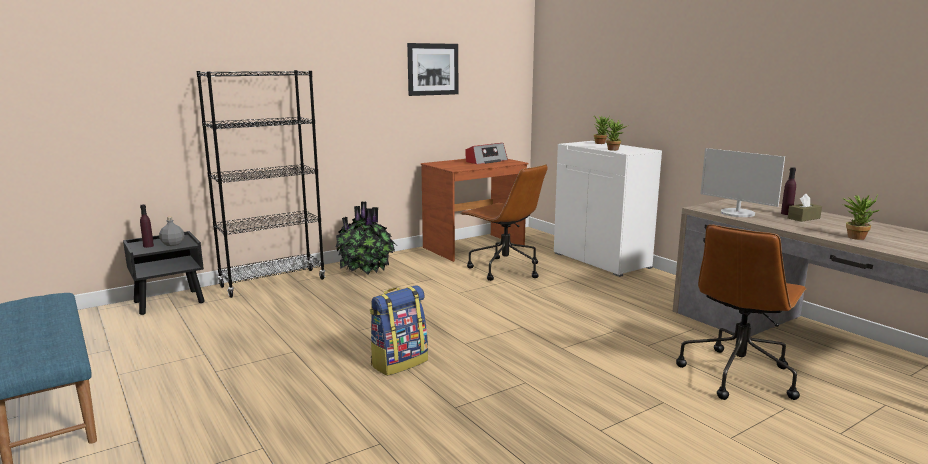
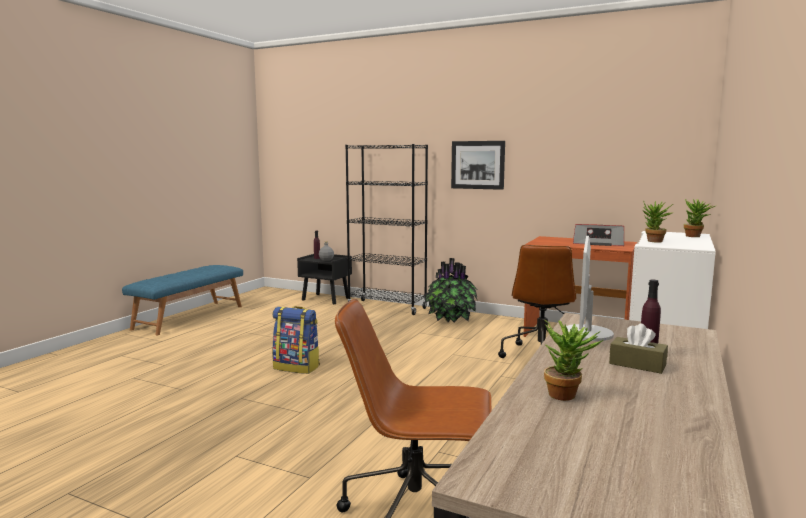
camera: 60 degrees right, 5 degrees down
picture [407,43,458,96] -> picture moved to [451,141,505,190]

